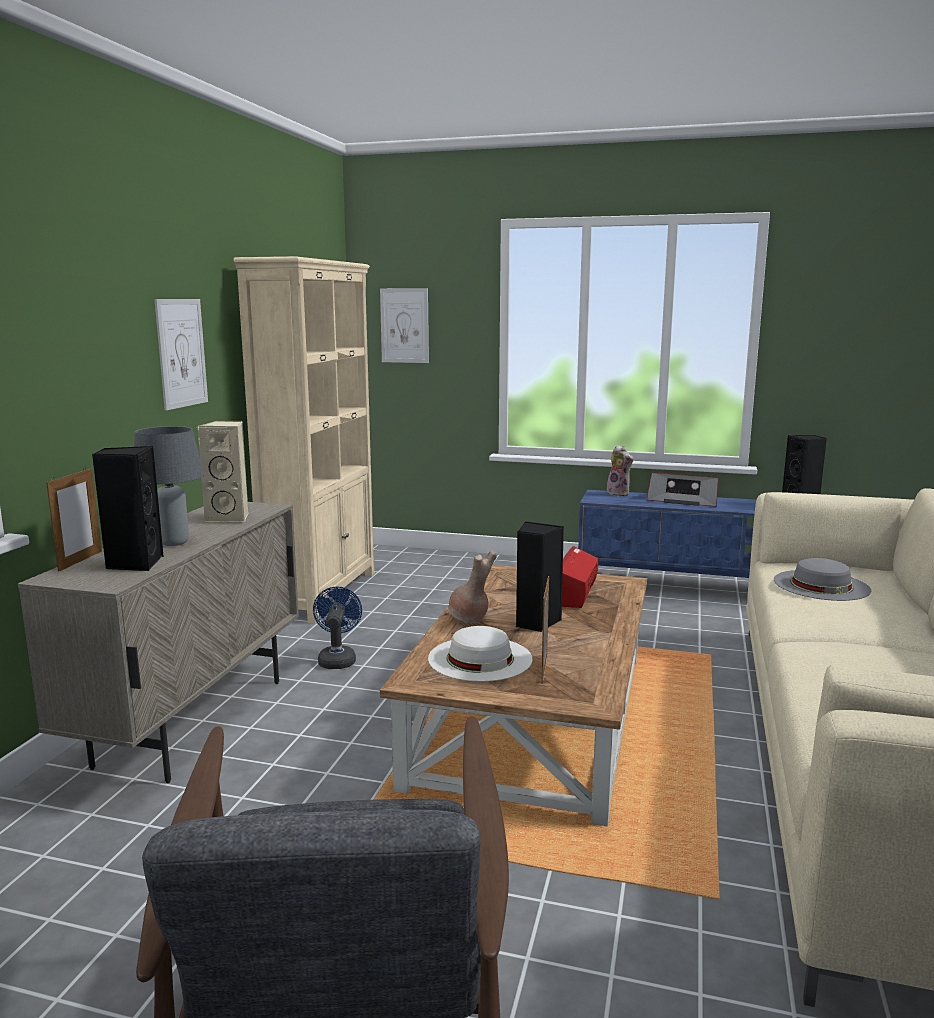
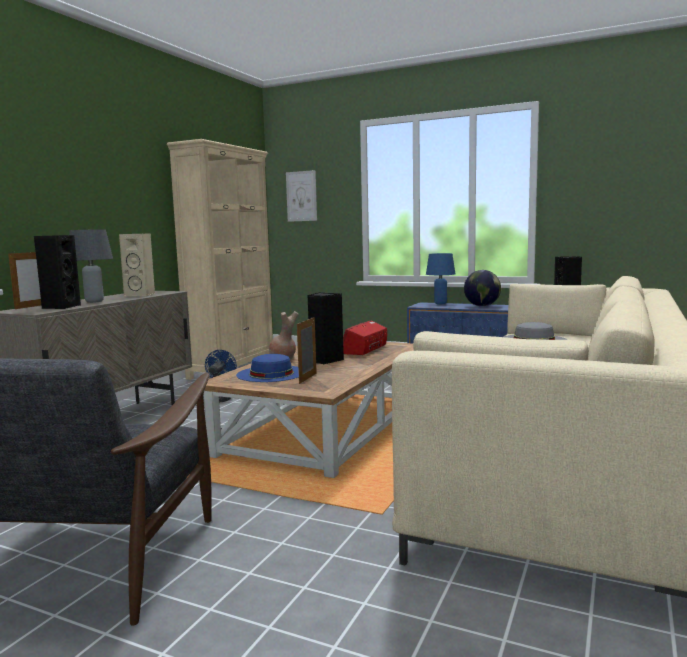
camera: 10 degrees right, 5 degrees down
picture [154,299,208,410] -> none
white hat [428,626,532,682] -> blue hat [236,354,299,382]
plush toy [607,445,633,496] -> blue table lamp [426,253,455,304]
radio [647,472,718,507] -> globe [464,270,501,306]

